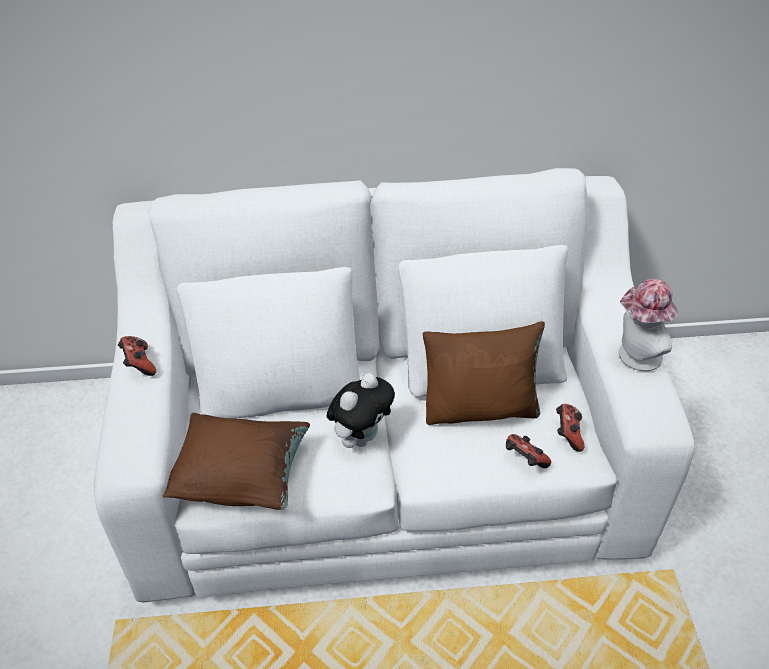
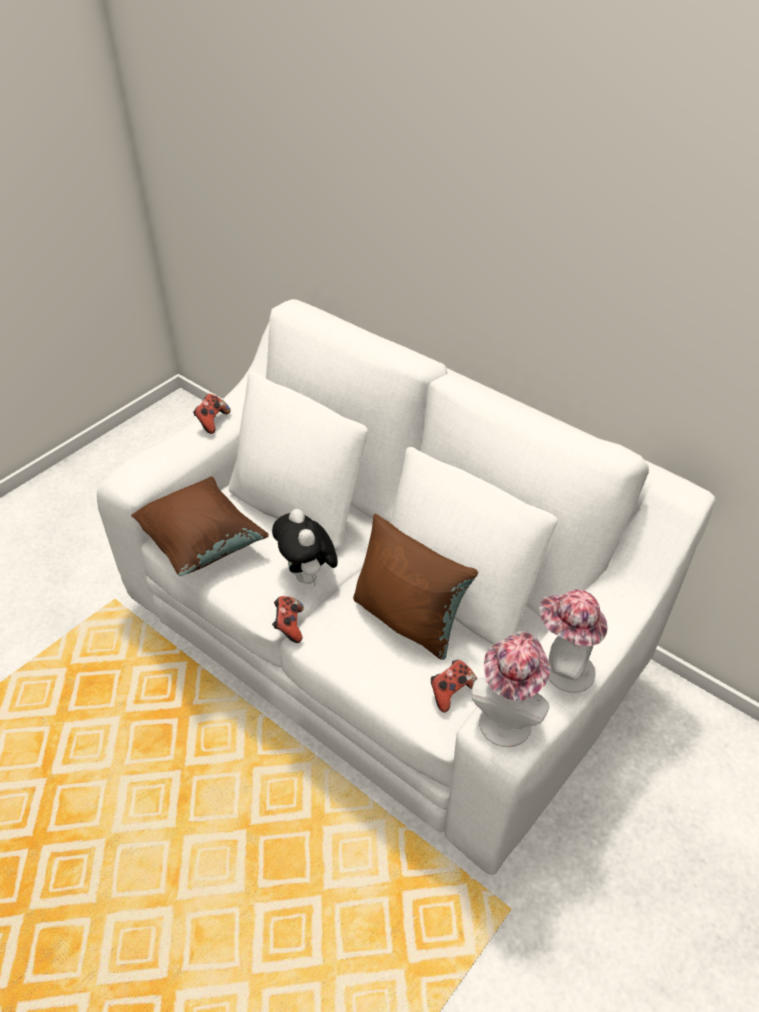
camera: 45 degrees right, 0 degrees up
plush toy [327,373,395,448] -> plush toy turned 75 degrees clockwise [272,509,338,586]
game controller [506,434,551,468] -> game controller moved to [272,596,304,643]
none -> hat [471,631,551,747]

